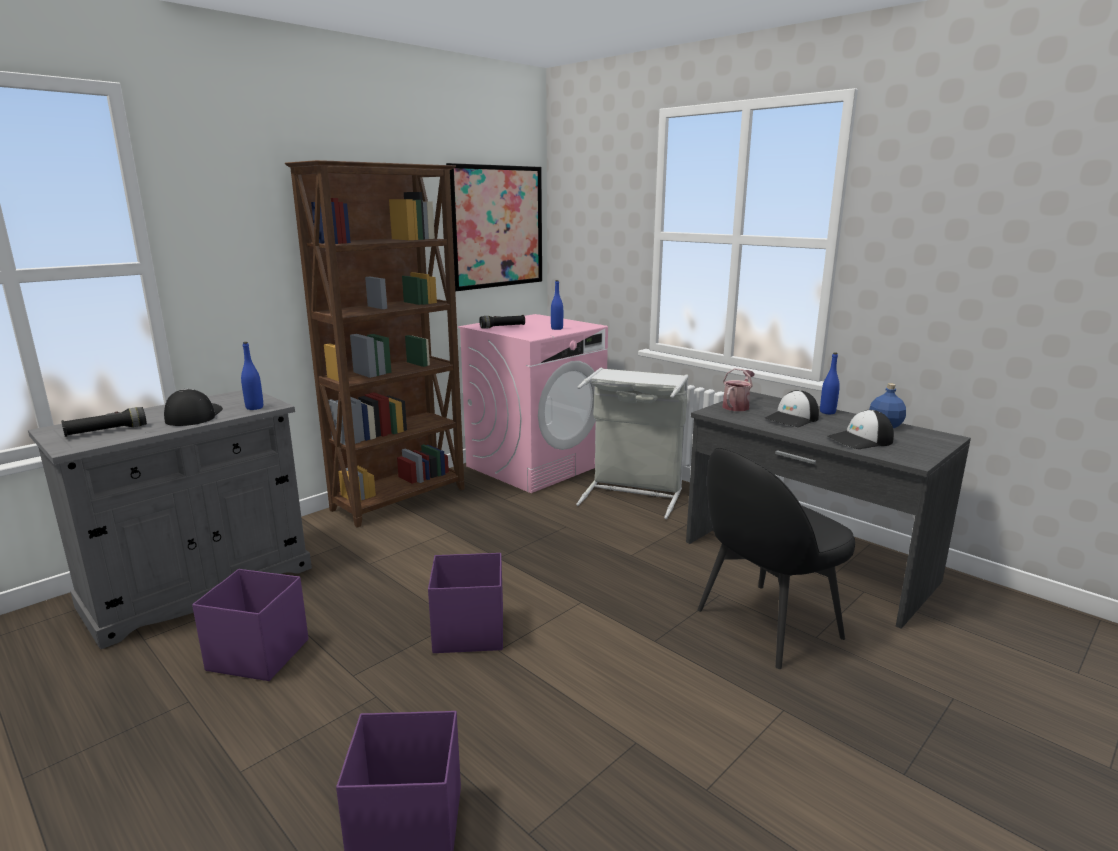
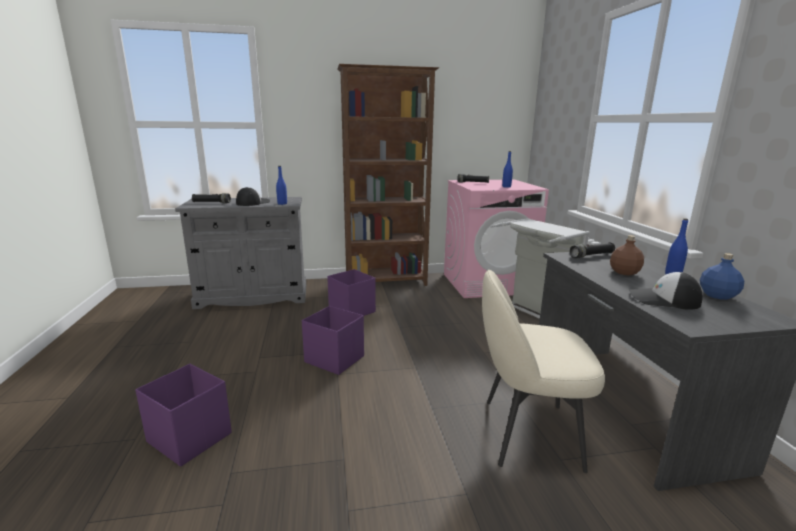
camera: 35 degrees right, 0 degrees up
purple storage box [192,569,308,681] -> purple storage box moved to [327,269,376,316]
picture [446,163,542,291] -> none
black chair [698,448,855,669] -> beige chair [482,270,605,473]
watering can [722,368,755,411] -> black flashlight [570,242,615,258]
cap [764,390,819,427] -> brown bottle [610,235,644,276]

